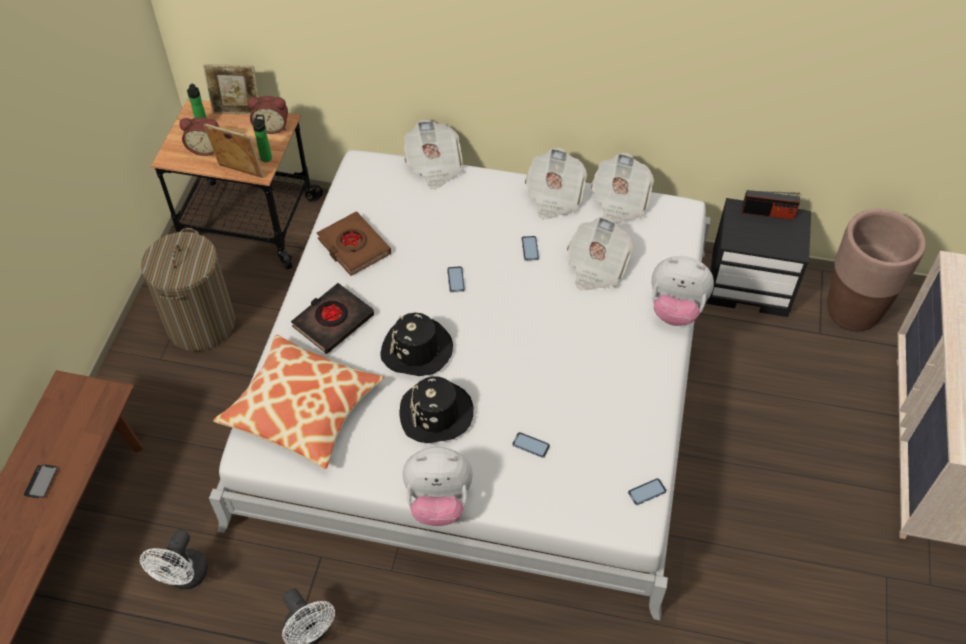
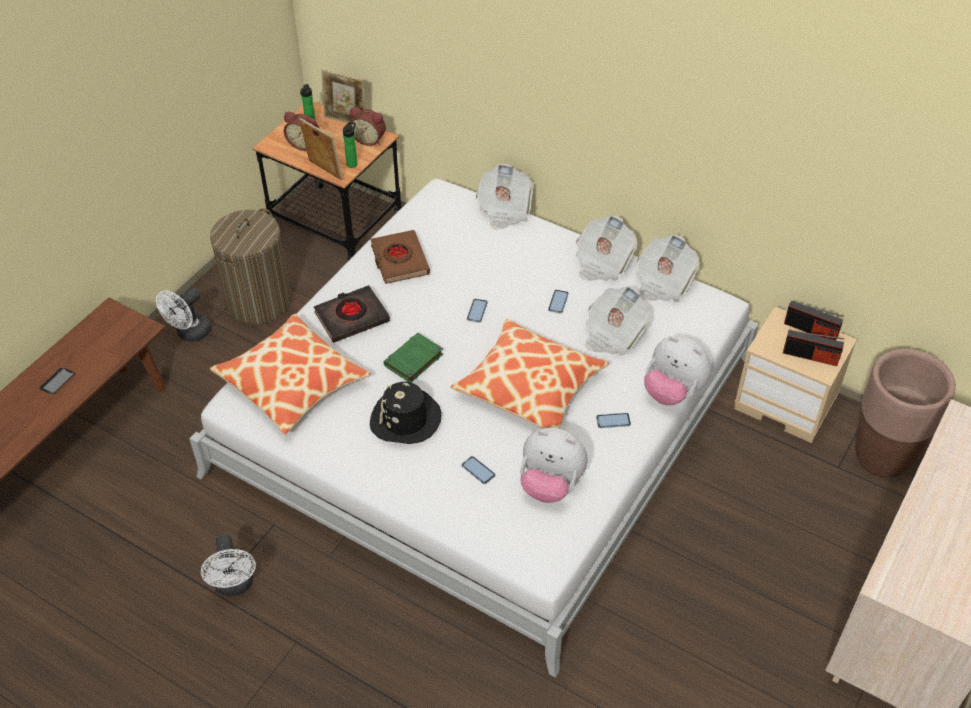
camera: 20 degrees right, 5 degrees down
white fan [140,530,208,589] -> white fan moved to [156,288,211,342]
black hat [381,313,453,376] -> green book [383,333,443,383]
plush toy [403,447,473,526] -> plush toy moved to [520,428,588,503]
phone [628,478,667,505] -> phone moved to [596,413,631,428]
black nightstand [707,198,811,317] -> beige nightstand [734,306,857,443]
none -> pillow [451,319,609,429]
none -> radio [783,330,844,366]

